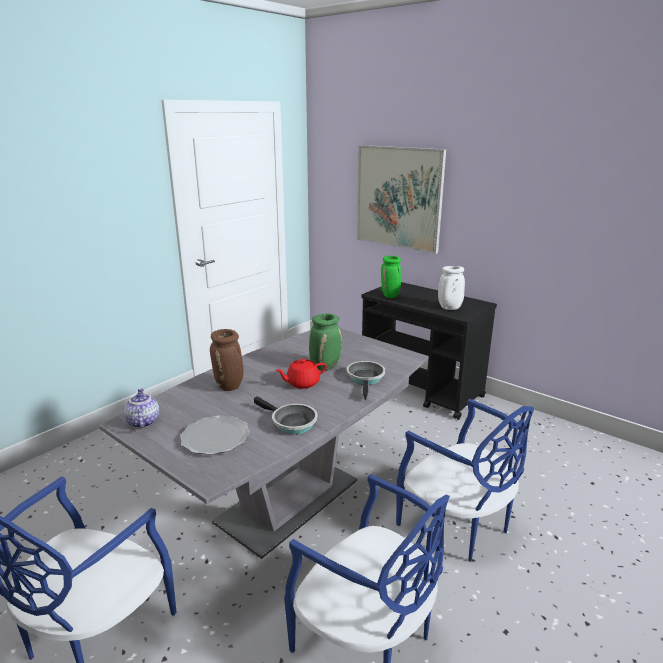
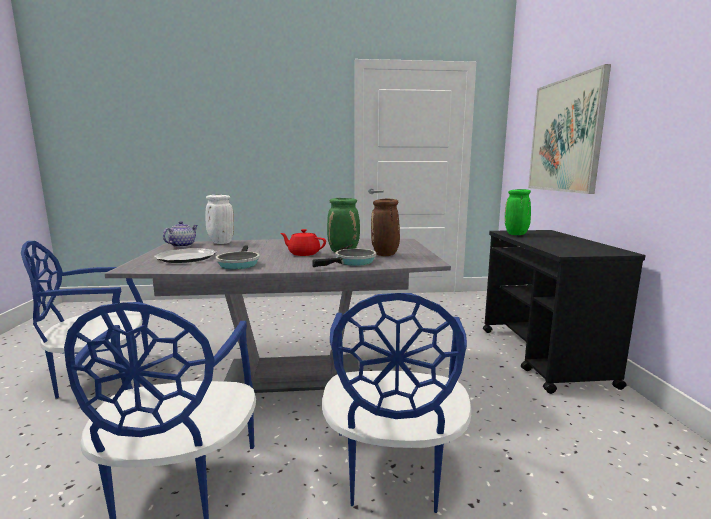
camera: 45 degrees right, 10 degrees down
brown vase [210,329,244,391] -> brown vase moved to [371,199,400,256]
white vase [438,266,465,310] -> white vase moved to [206,195,234,244]

